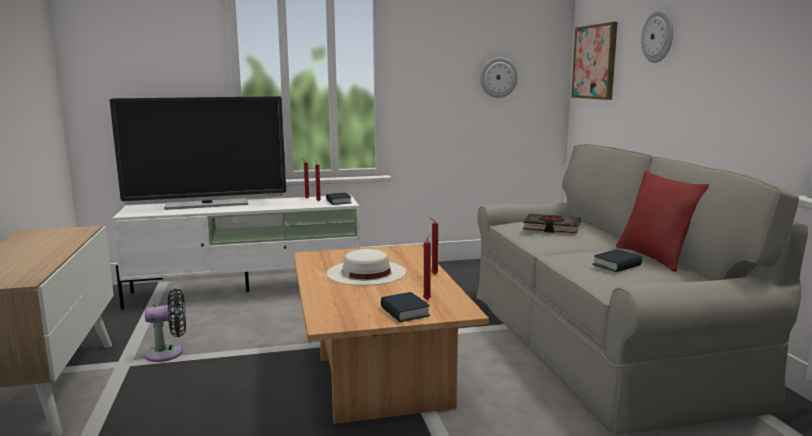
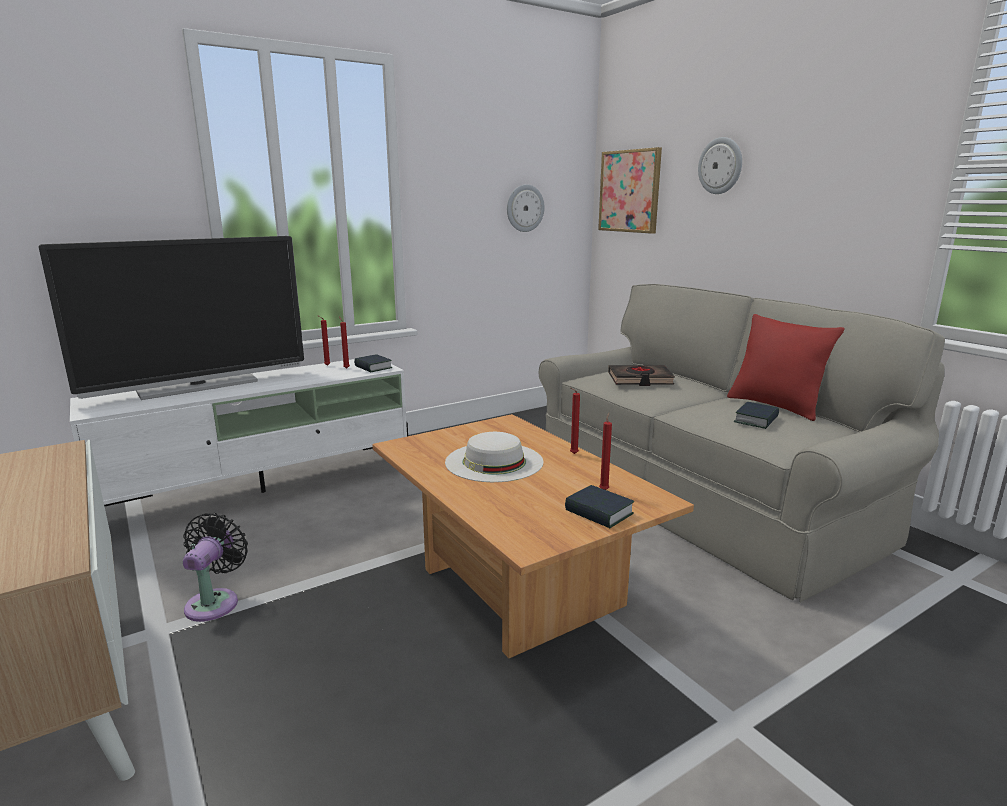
camera: 20 degrees left, 5 degrees up
black fan [145,289,186,362] -> black fan turned 45 degrees counterclockwise [183,513,248,622]

